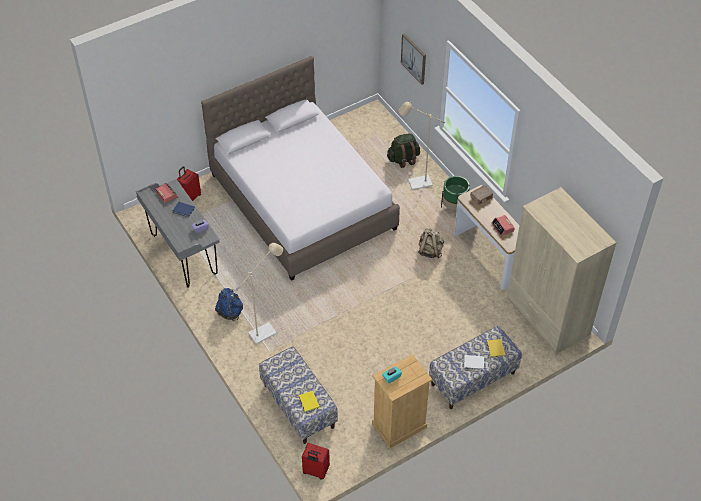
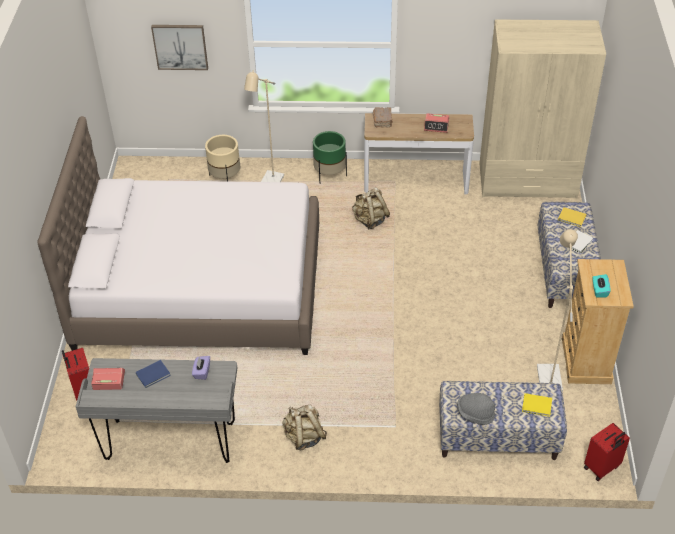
camera: 55 degrees left, 5 degrees down
blue backpack [215,288,243,321] -> beige backpack [282,404,327,450]
beige floor lamp [236,243,283,344] -> beige floor lamp moved to [537,229,578,392]
green backpack [387,134,420,168] -> beige planter [205,135,240,182]
none -> grey hat [457,393,495,425]

